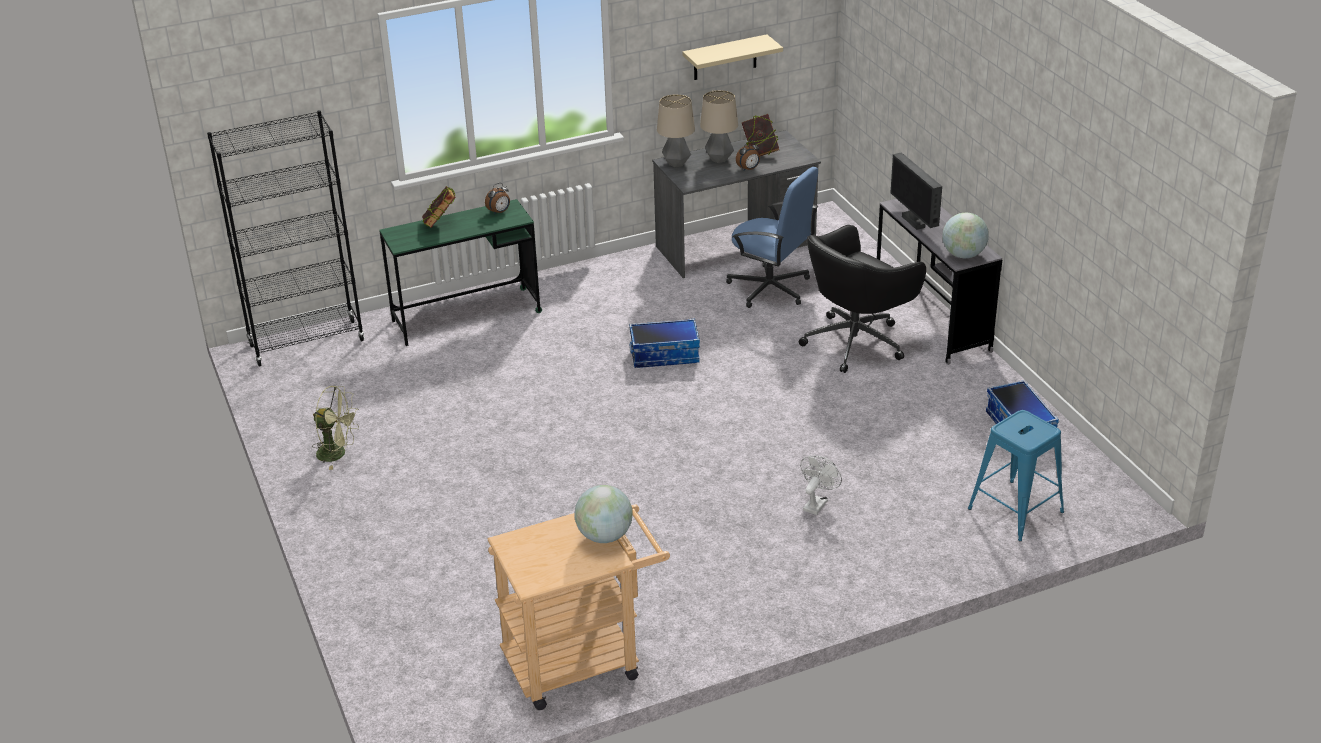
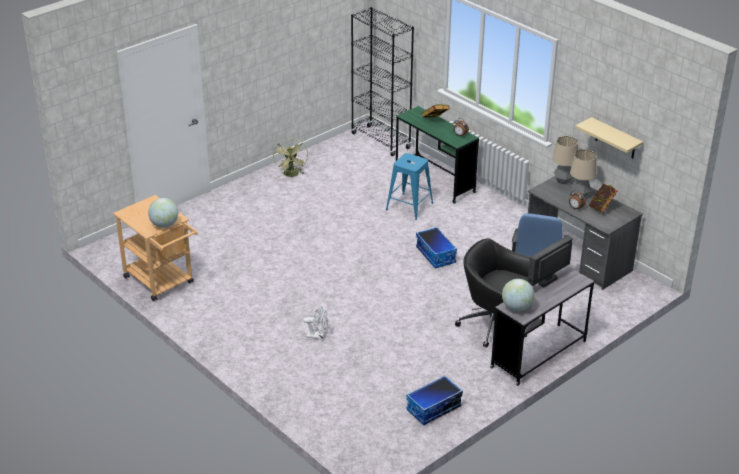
camera: 70 degrees right, 0 degrees up
blue stool [968,410,1064,541] -> blue stool moved to [386,153,433,220]

